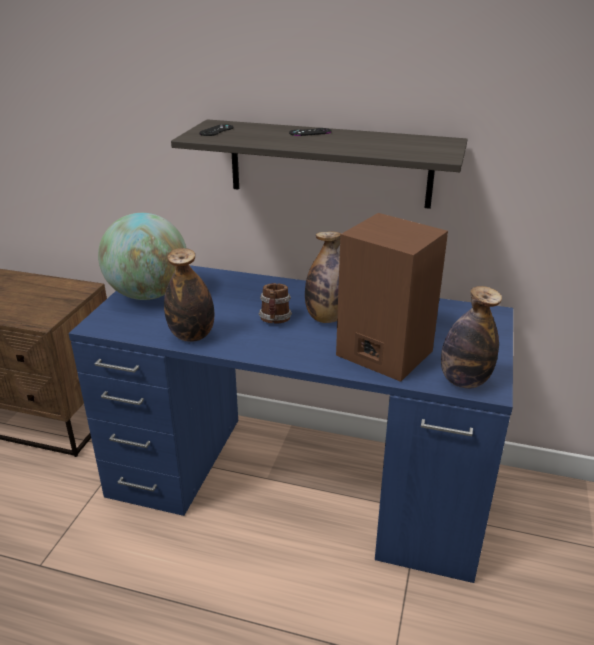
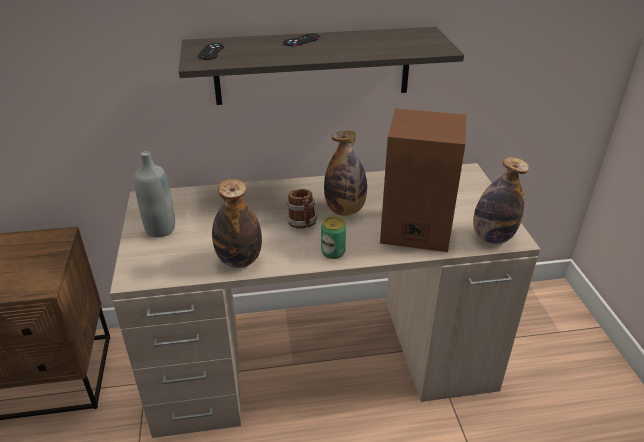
camera: 25 degrees left, 5 degrees up
blue desk [69,265,513,583] -> beige desk [110,163,540,438]
globe [98,213,186,300] -> grey bottle [134,151,175,237]
none -> can [321,217,346,259]

